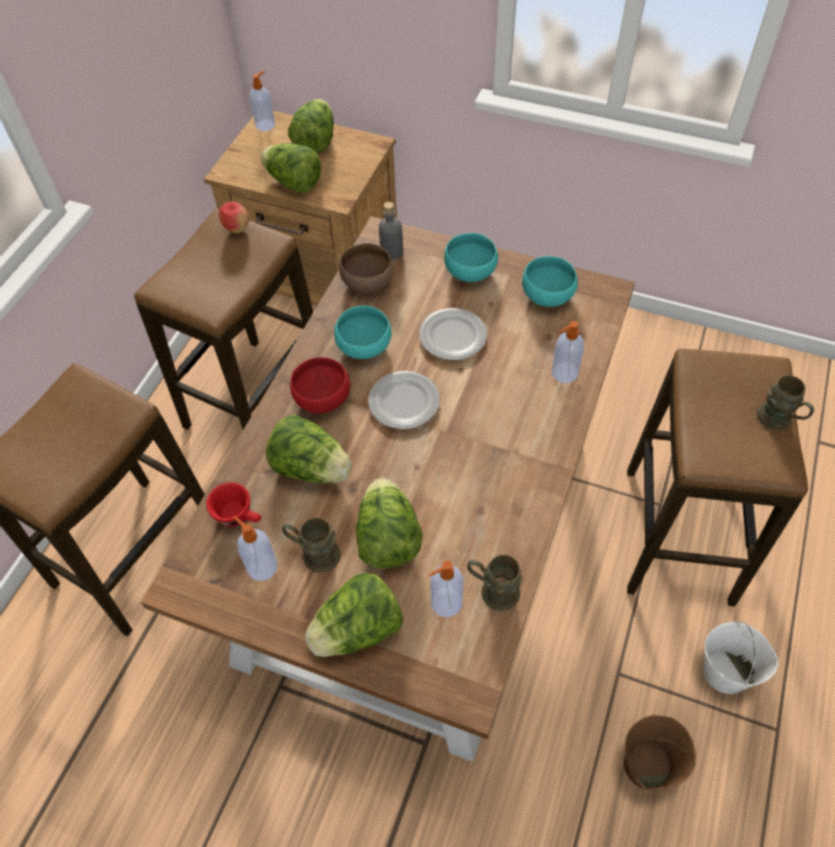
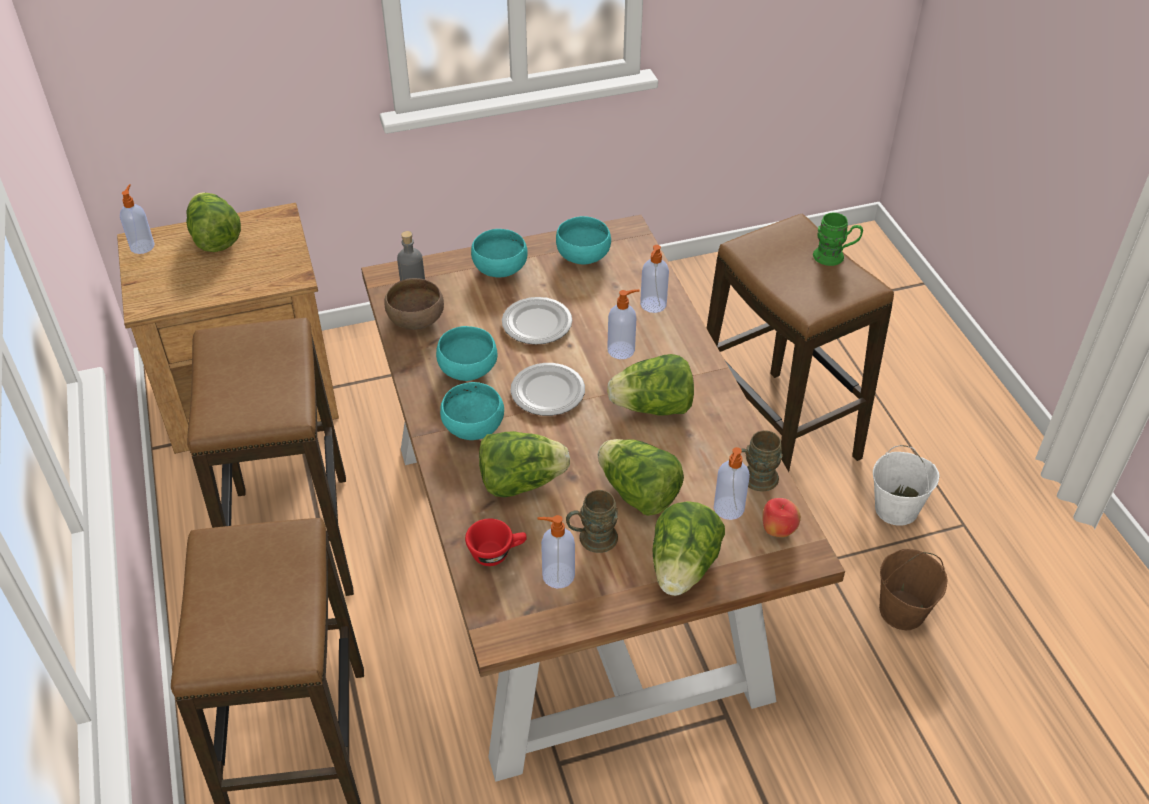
camera: 40 degrees left, 10 degrees down
apple [219,202,249,233] -> apple moved to [762,498,801,537]
lettuce [261,143,321,194] -> lettuce moved to [607,354,694,416]
red bowl [290,357,350,414] -> turquoise bowl [440,382,504,440]
brown mug [757,375,814,430] -> green mug [813,213,863,266]
none -> soap dispenser [607,289,640,359]

